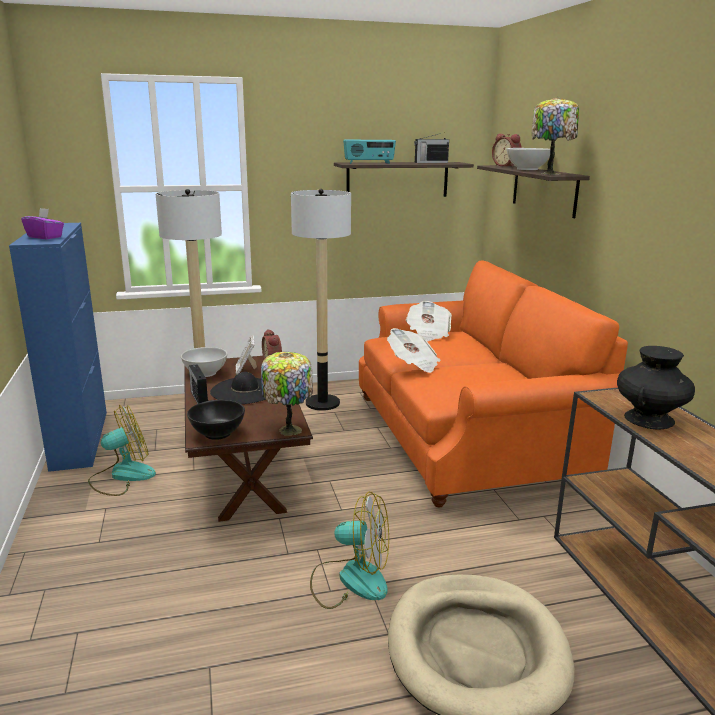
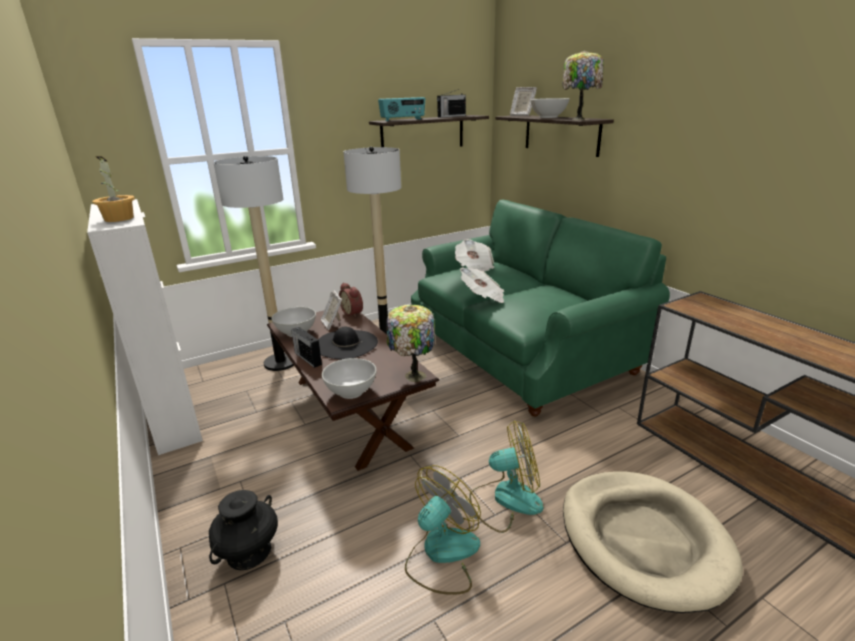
camera: 15 degrees left, 5 degrees up
blue cabinet [9,223,107,472] -> white cabinet [87,199,203,455]
purple tissue box [21,208,64,239] -> potted plant [92,156,135,222]
fan [88,405,156,496] -> fan moved to [405,465,481,595]
black bowl [187,400,245,440] -> white bowl [322,358,377,399]
orange sofa [359,260,628,507] -> green sofa [411,200,670,417]
alarm clock [492,134,522,167] -> picture frame [510,87,537,116]
black vase [617,346,695,430] -> black vase moved to [209,490,278,570]

